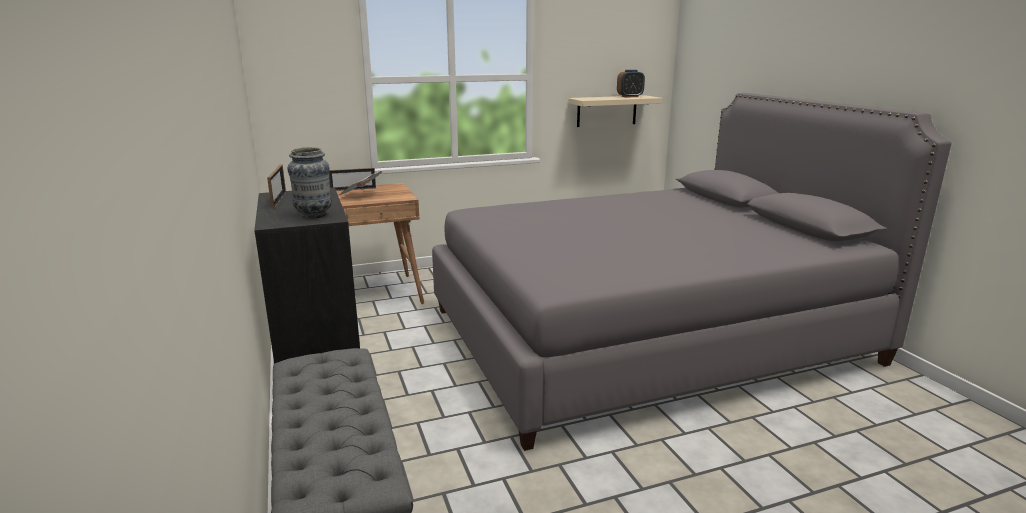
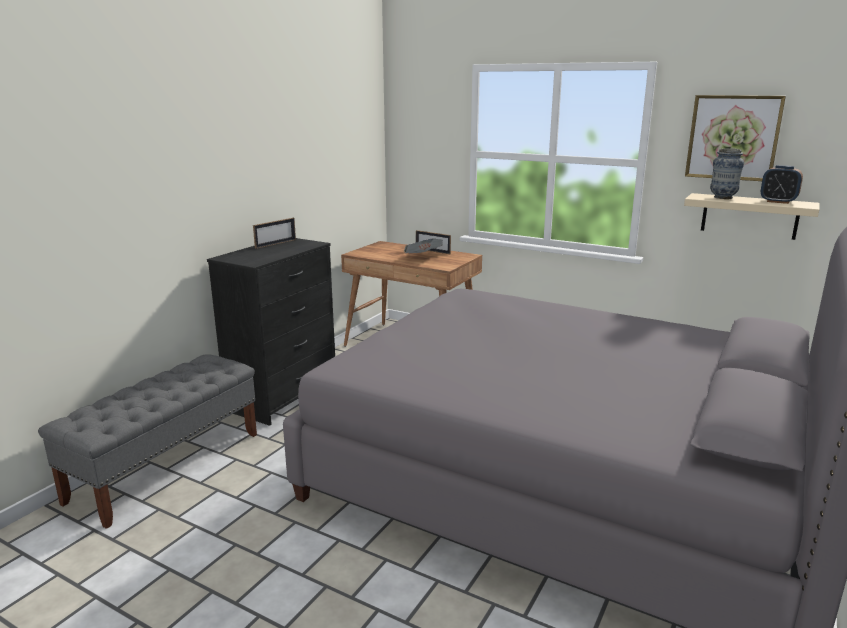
camera: 50 degrees right, 0 degrees up
vase [287,147,332,219] -> vase moved to [710,148,744,199]
none -> picture [685,95,786,181]

